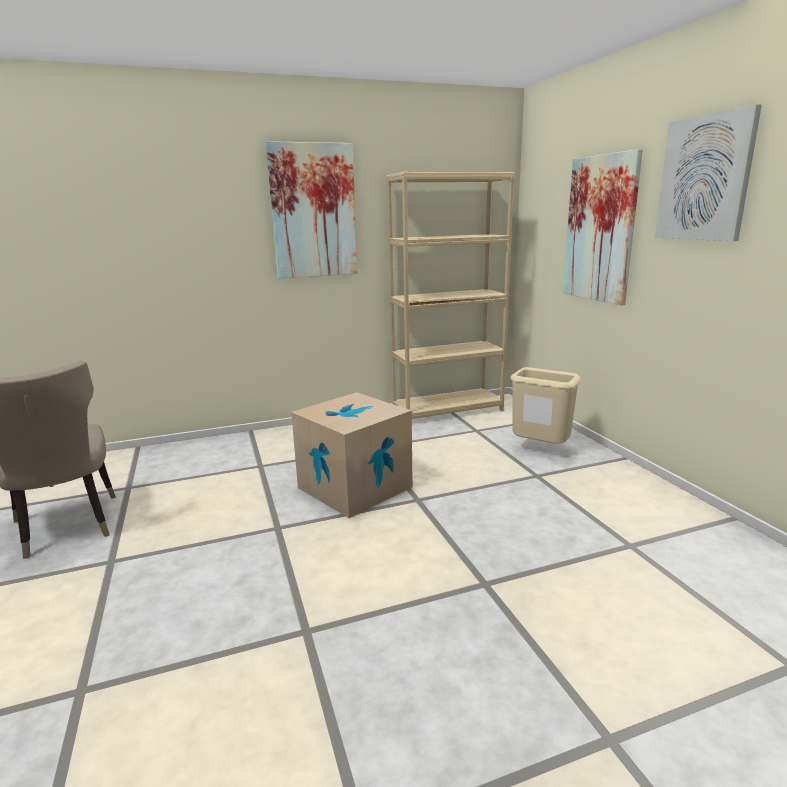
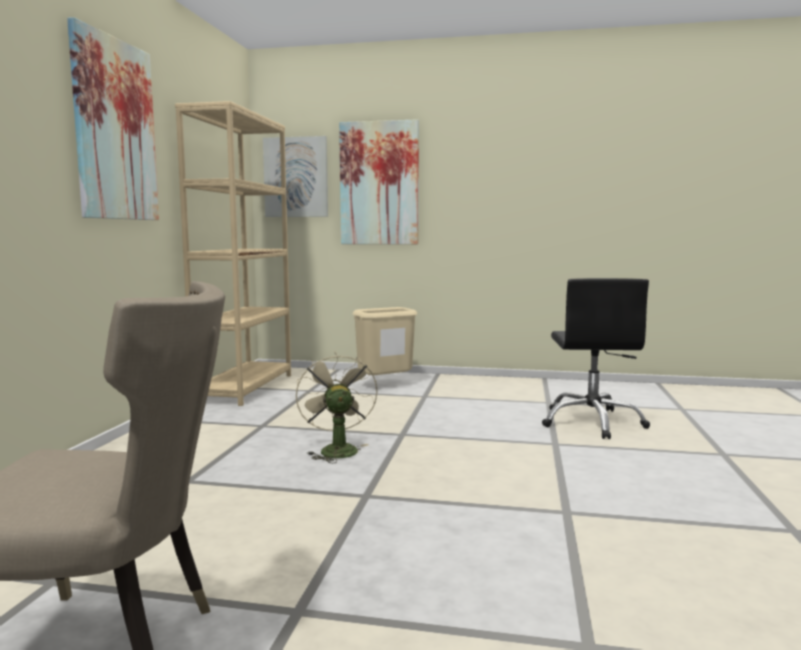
camera: 60 degrees left, 10 degrees down
cardboard box [291,392,413,518] -> beige fan [296,352,378,463]
picture [655,104,762,241] -> picture moved to [263,136,328,217]
none -> black office chair [542,278,650,439]

